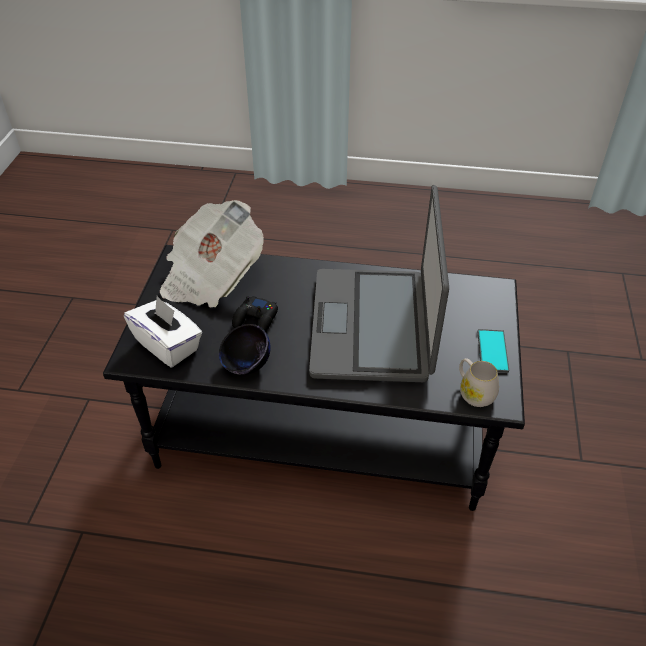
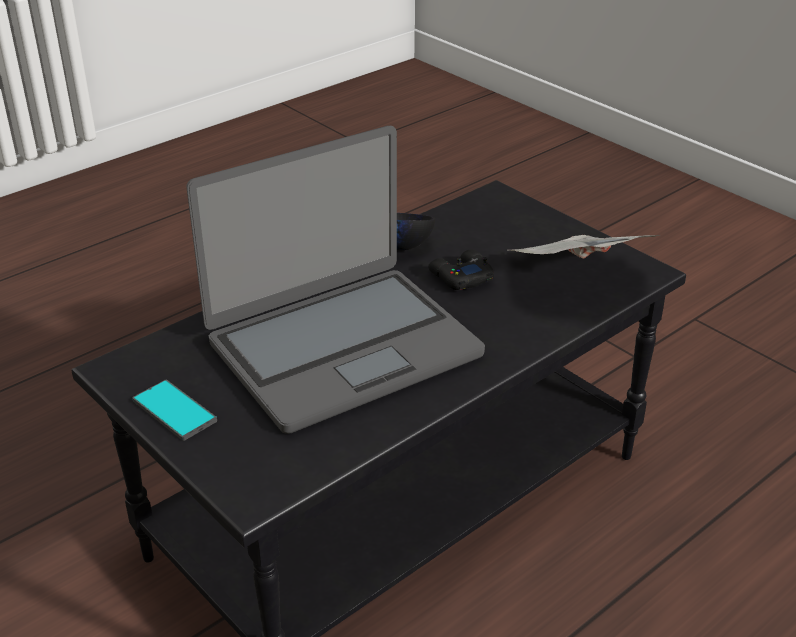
camera: 130 degrees right, 10 degrees down
white tissue box [124,296,202,367] -> none
laptop [309,185,449,382] -> laptop turned 105 degrees clockwise [187,126,485,434]
white mug [459,358,499,407] -> none

